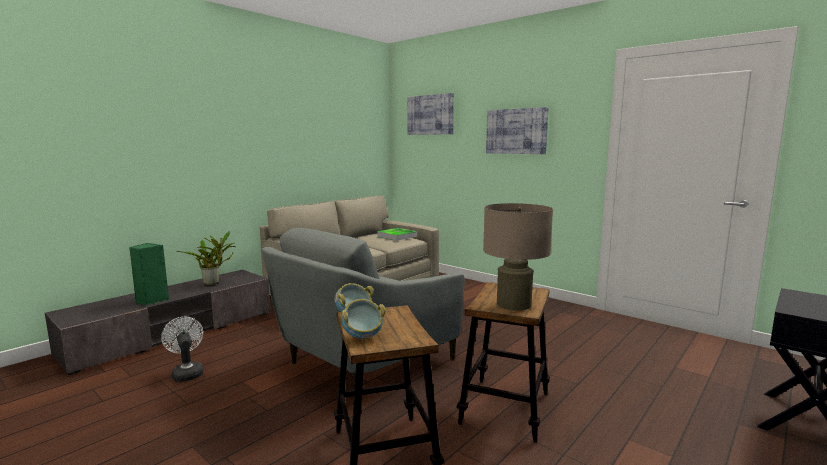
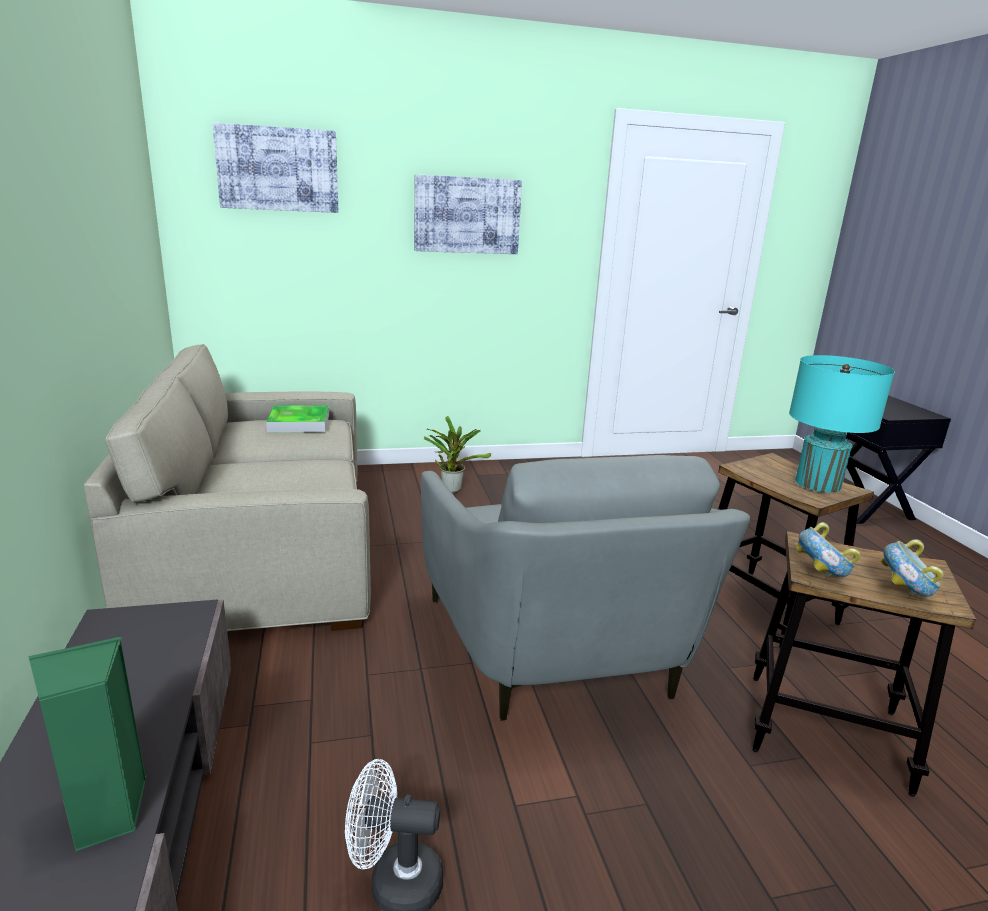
camera: 55 degrees left, 10 degrees up
potted plant [176,231,236,285] -> potted plant moved to [424,416,491,493]
beige table lamp [483,203,553,311] -> turquoise table lamp [789,355,895,493]

